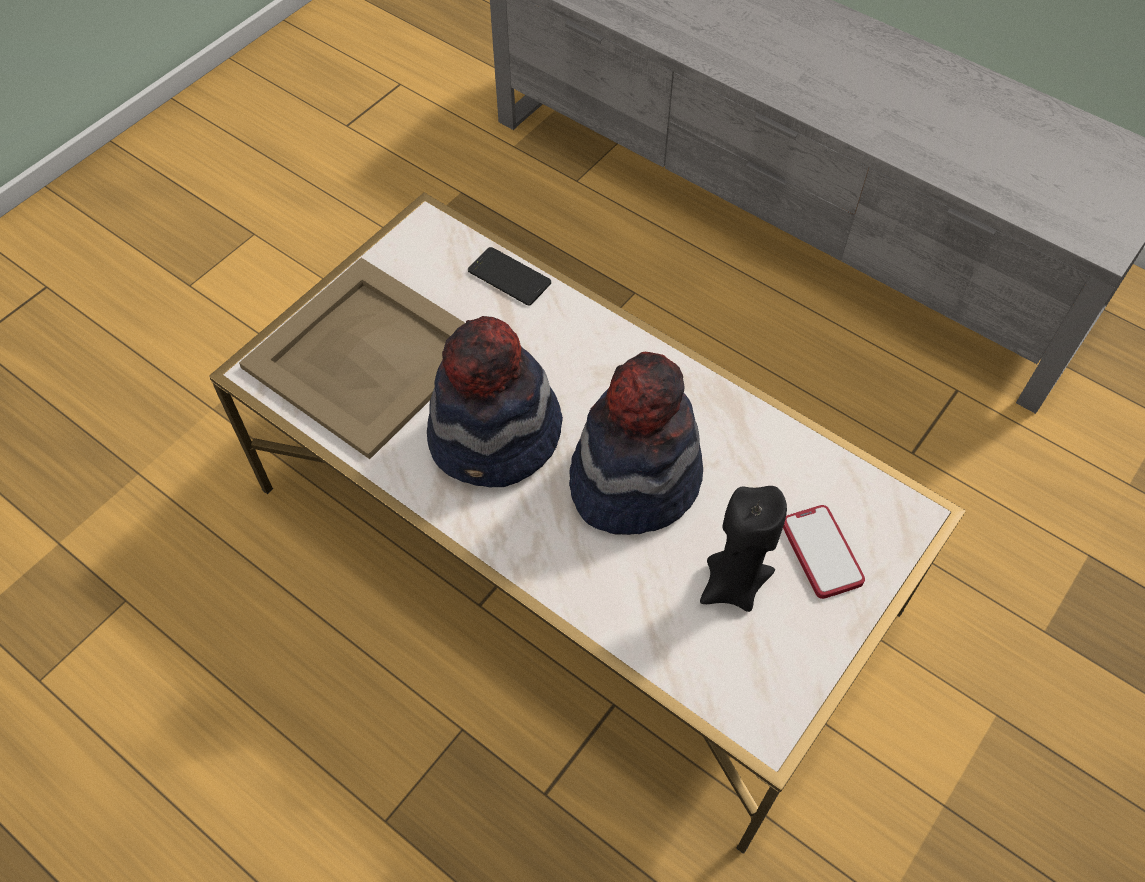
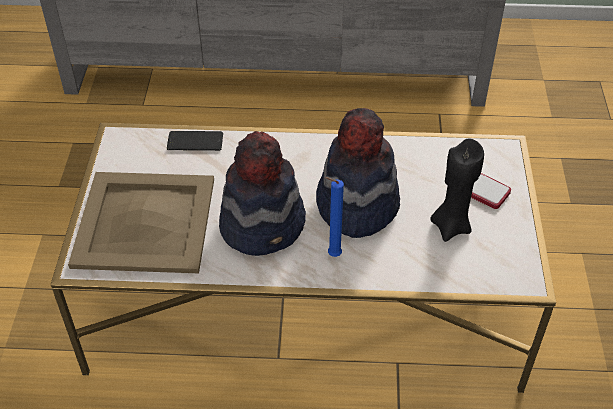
camera: 35 degrees left, 10 degrees down
none -> blue candle [325,177,344,257]

